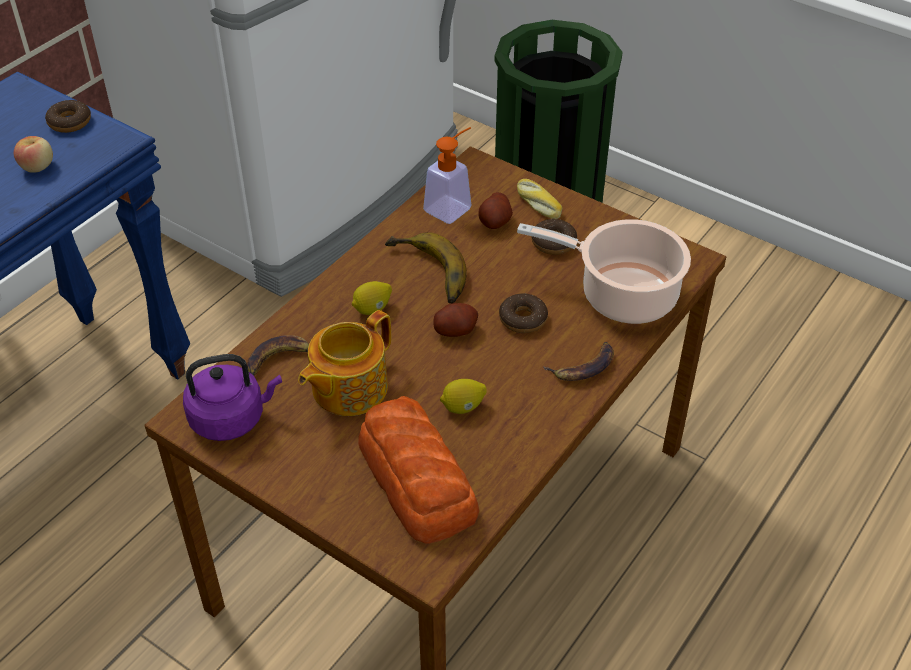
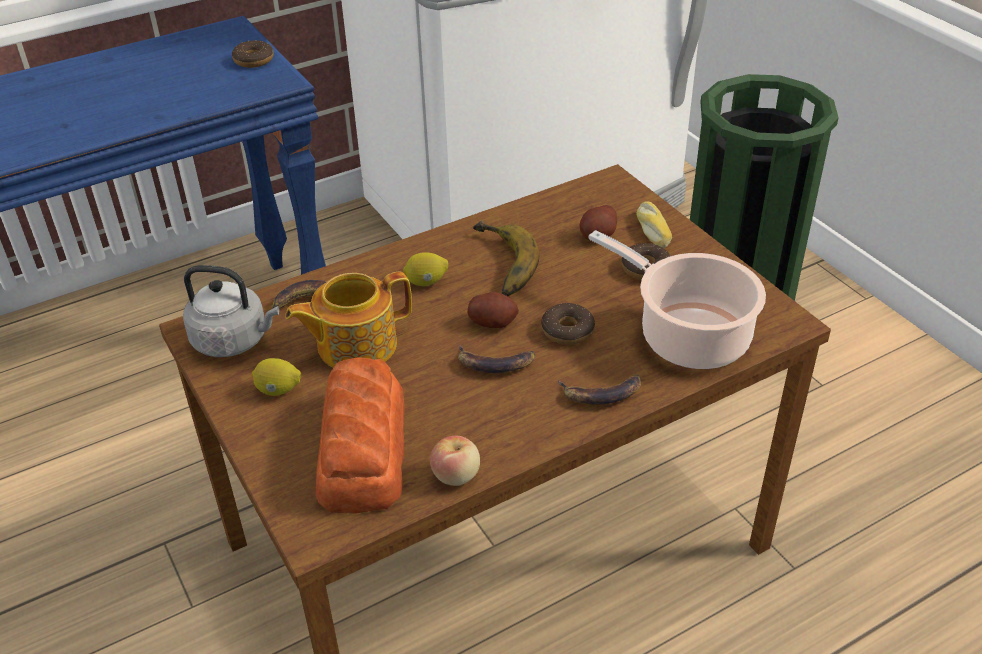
camera: 25 degrees right, 5 degrees down
apple [14,136,53,173] -> apple moved to [430,436,480,486]
purple kettle [183,354,282,441] -> grey kettle [183,265,279,357]
soap dispenser [423,127,471,224] -> none
lemon [440,379,487,414] -> lemon moved to [252,358,301,396]
none -> banana [458,345,535,373]

